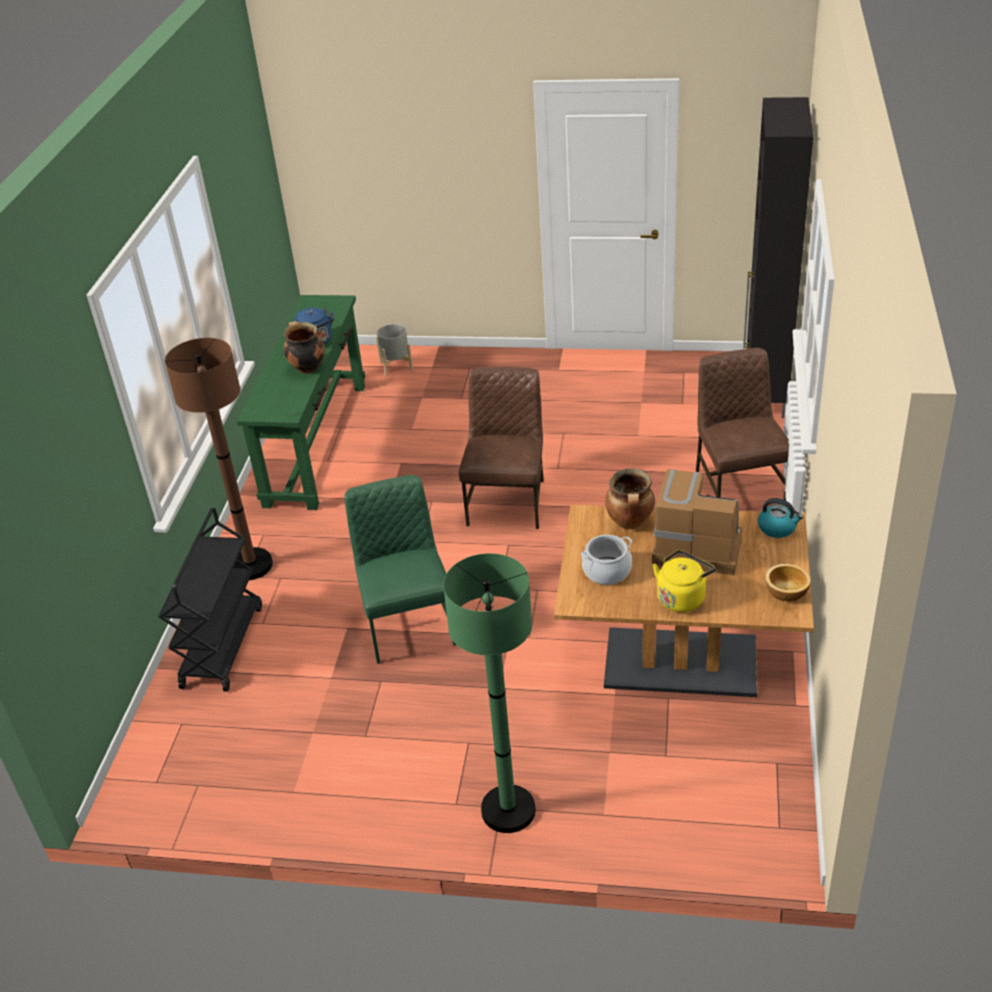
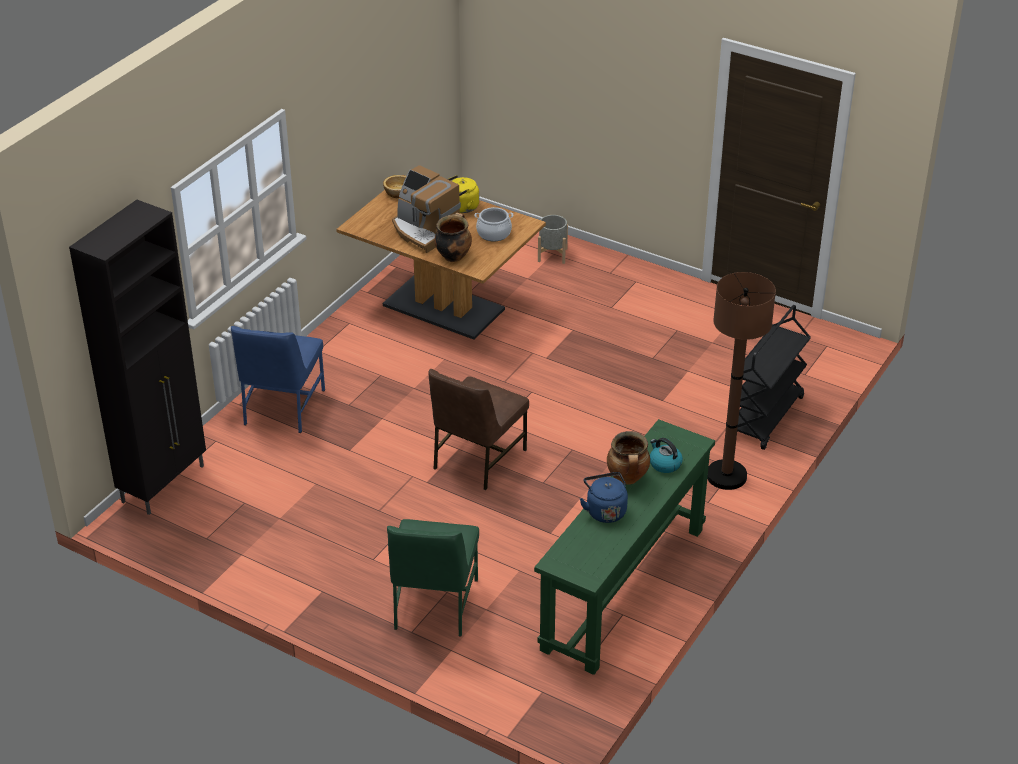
camera: 160 degrees left, 0 degrees up
green chair [344,475,456,664] -> green chair moved to [387,519,479,637]
grey planter [376,324,413,376] -> grey planter moved to [538,215,568,264]
green floor lamp [443,553,536,833] -> none
brown chair [696,348,789,500] -> blue chair [231,326,325,433]
kettle [758,498,804,538] -> kettle moved to [650,438,683,473]

